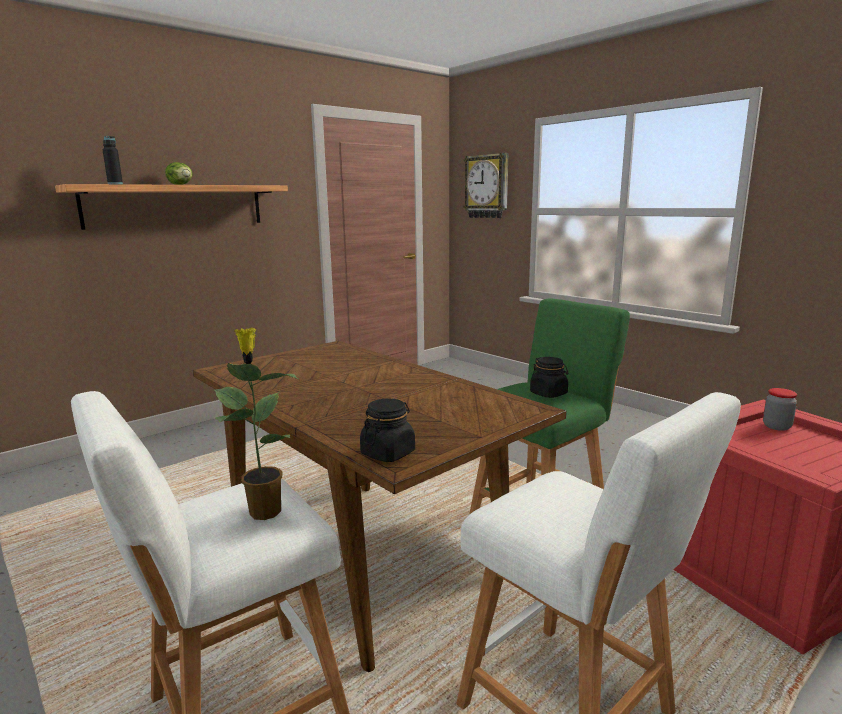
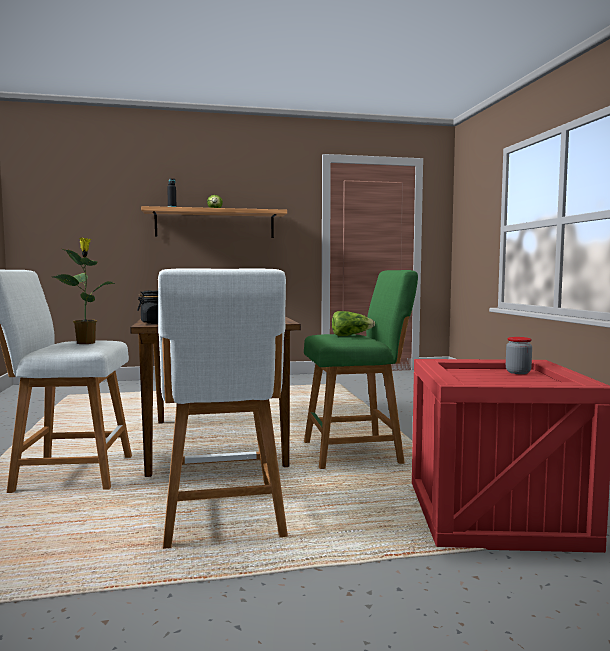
camera: 30 degrees right, 10 degrees down
wall clock [463,153,508,218] -> none
black jar [530,357,568,398] -> lettuce [332,311,375,336]

